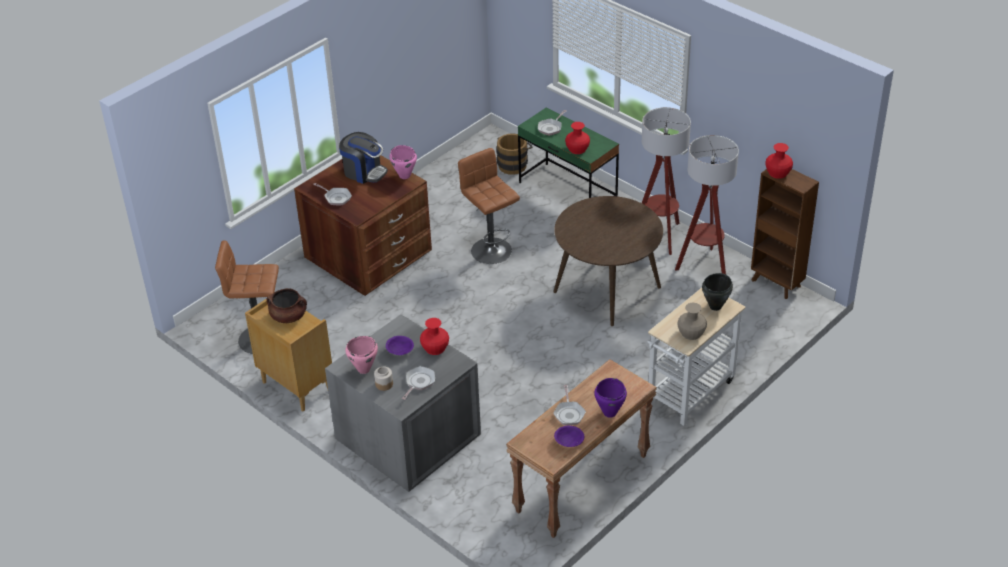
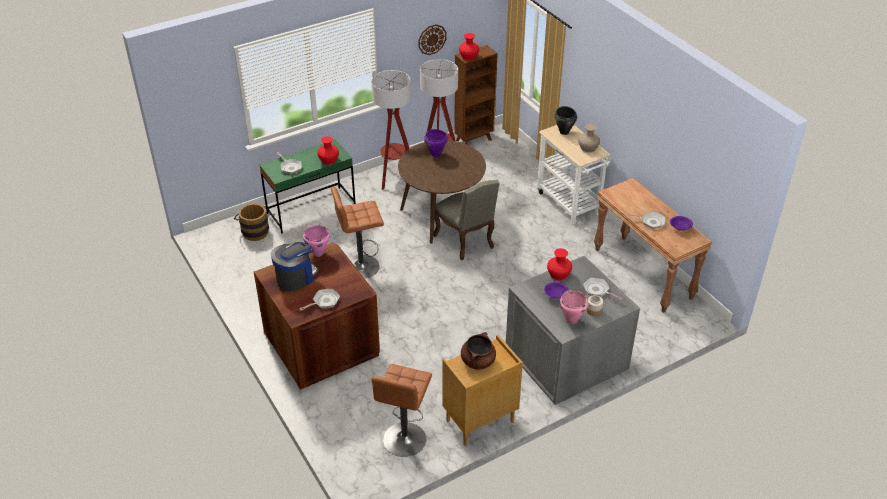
camera: 75 degrees left, 0 degrees up
purple cooking pot [594,378,627,418] -> purple cooking pot moved to [424,129,448,157]
none -> wall clock [418,24,446,55]
none -> grey chair [433,180,500,260]

